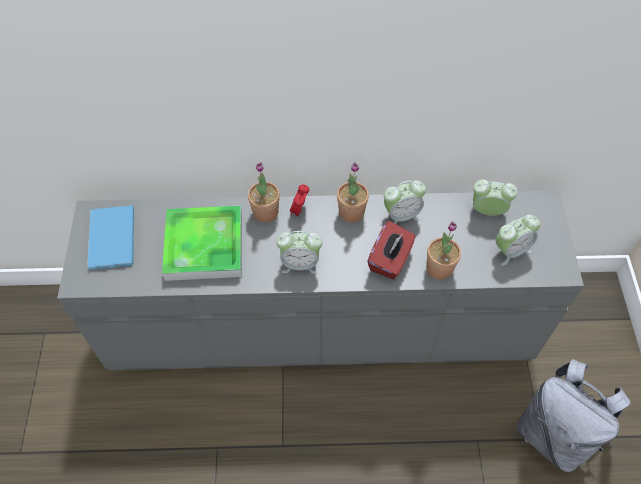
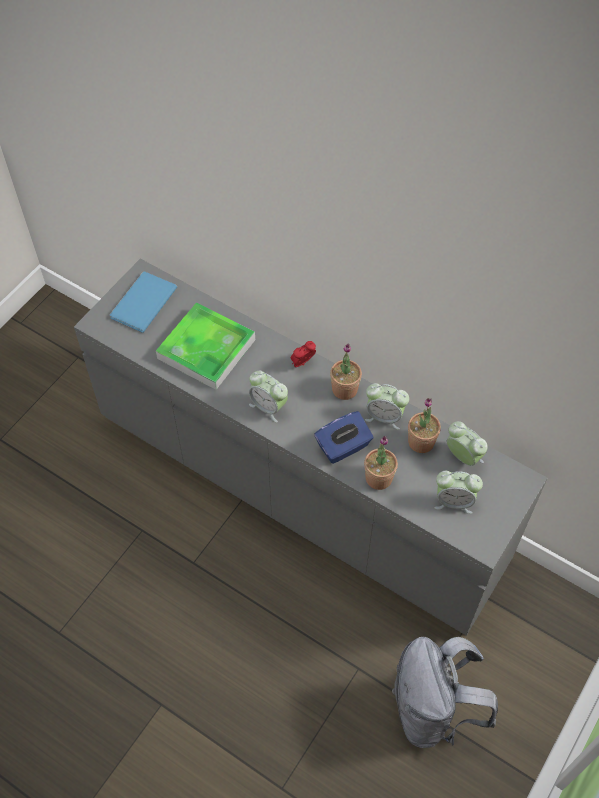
camera: 35 degrees right, 0 degrees up
potted plant [248,162,280,222] -> potted plant moved to [408,398,441,453]
red tissue box [368,221,416,279] -> blue tissue box [315,411,373,464]

